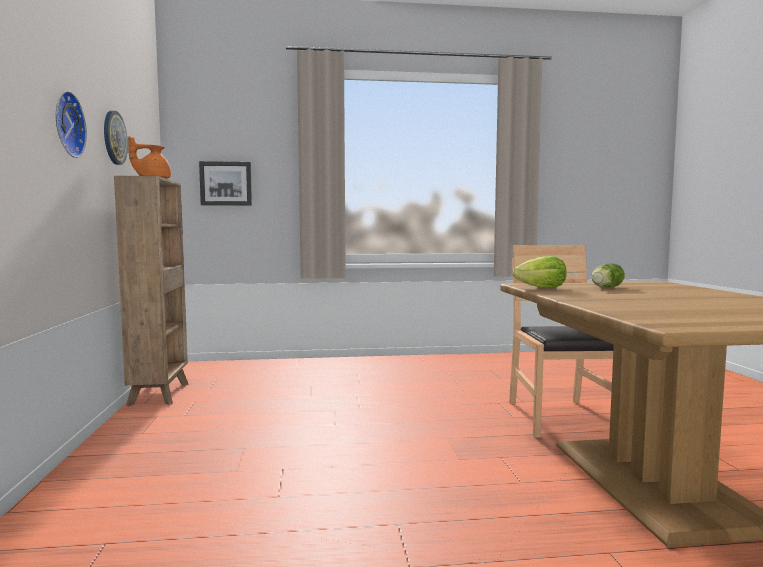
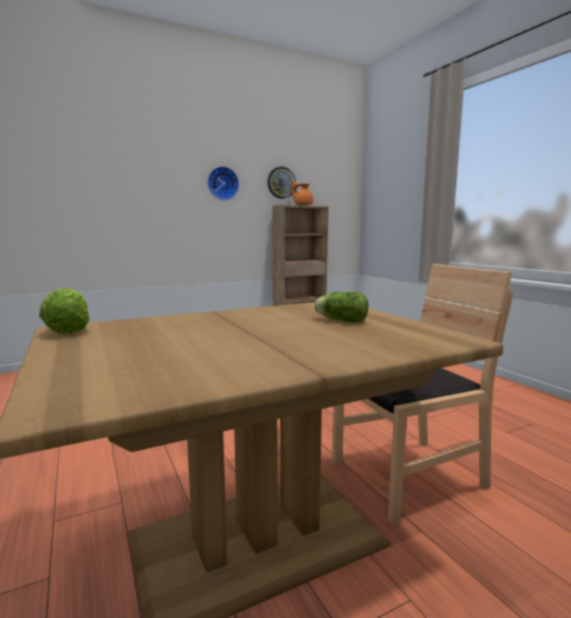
camera: 70 degrees right, 5 degrees up
picture [199,161,252,206] -> none
lettuce [513,256,567,288] -> lettuce moved to [39,288,90,334]

